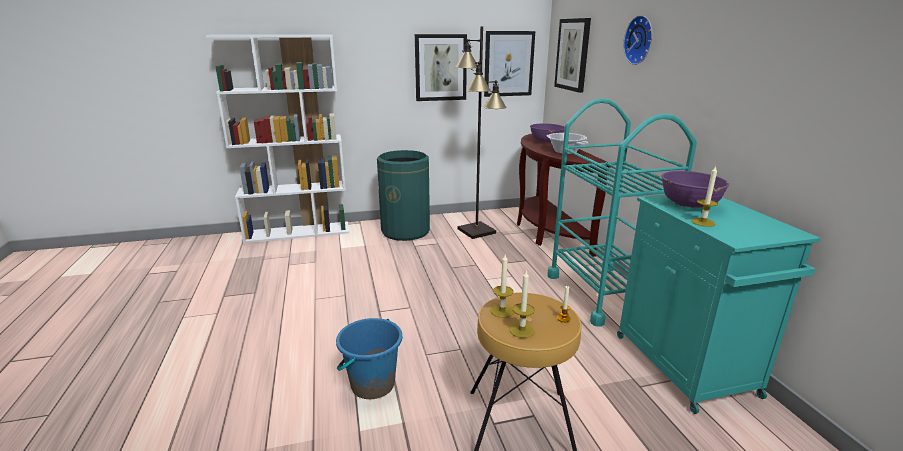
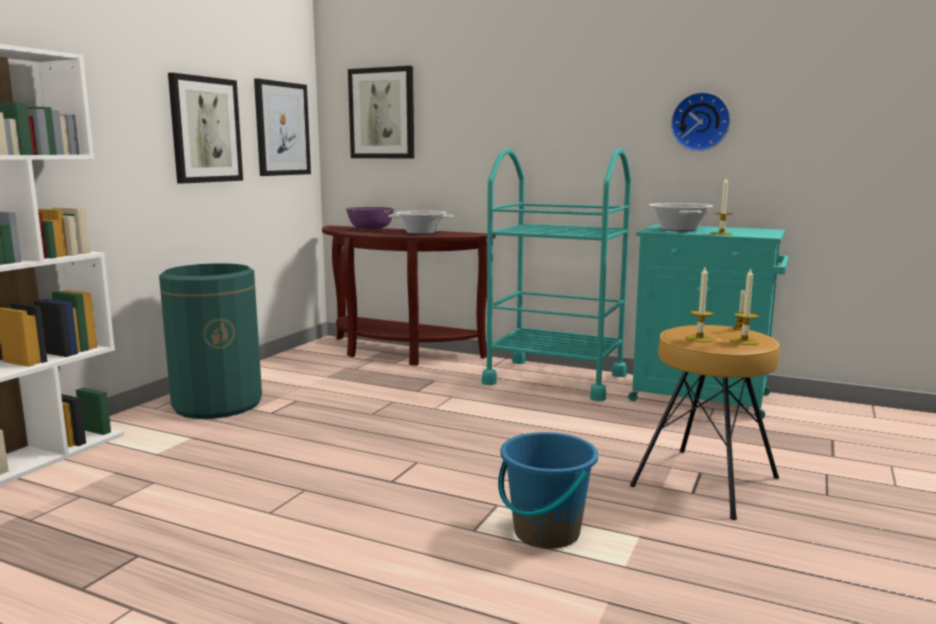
camera: 50 degrees left, 10 degrees down
black floor lamp [456,26,507,239] -> none
wall clock [623,15,653,65] -> wall clock moved to [671,92,731,151]
purple bowl [661,171,729,208] -> cooking pot [649,203,713,231]

